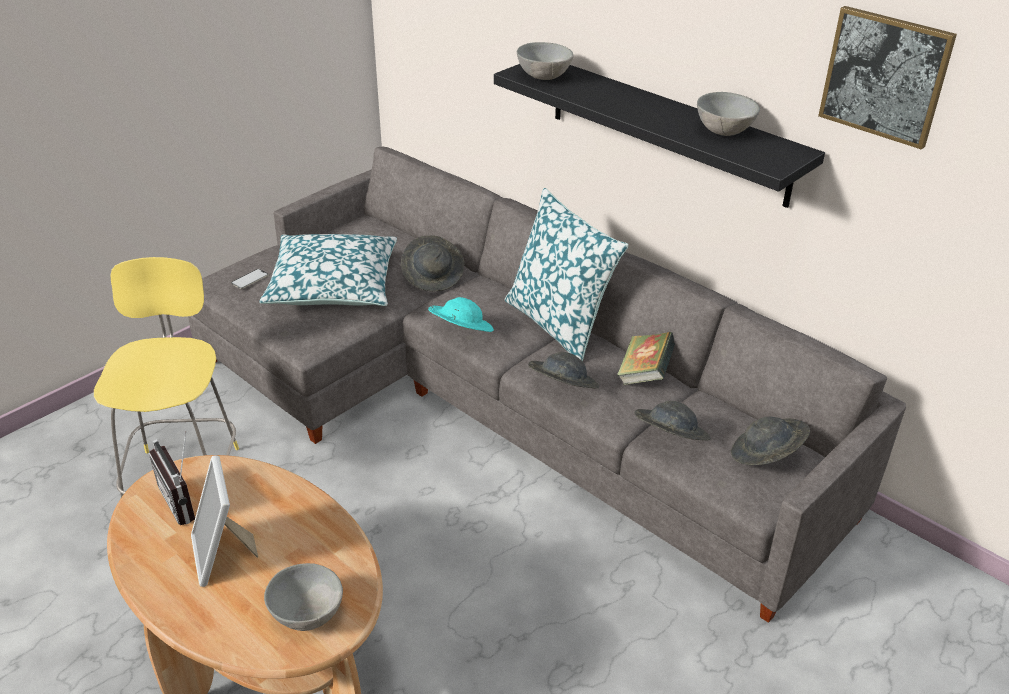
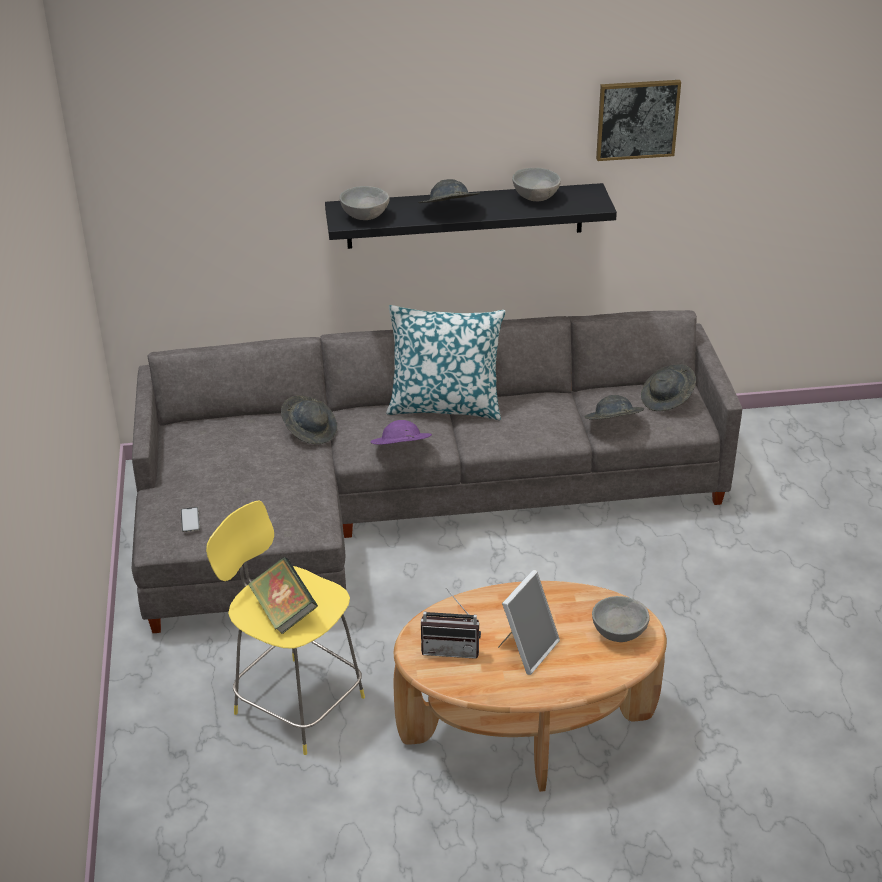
camera: 50 degrees left, 0 degrees up
picture frame [191,455,258,587] -> picture frame turned 75 degrees counterclockwise [498,570,560,675]
pillow [259,234,397,306] -> none
turquoise hat [428,297,494,332] -> purple hat [371,420,432,445]
grey hat [528,352,599,388] -> grey hat moved to [418,179,480,203]
book [617,332,675,385] -> book moved to [248,557,318,634]

